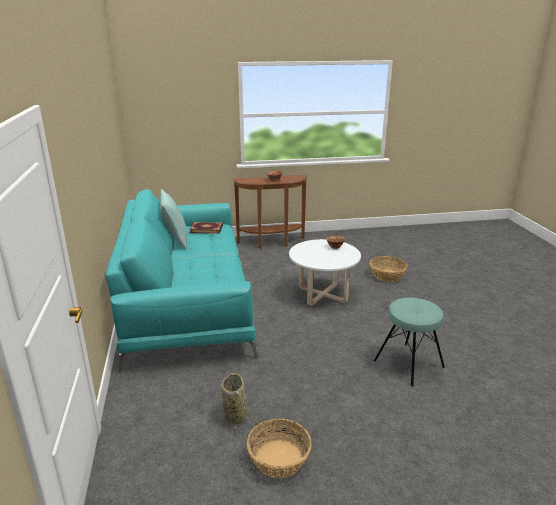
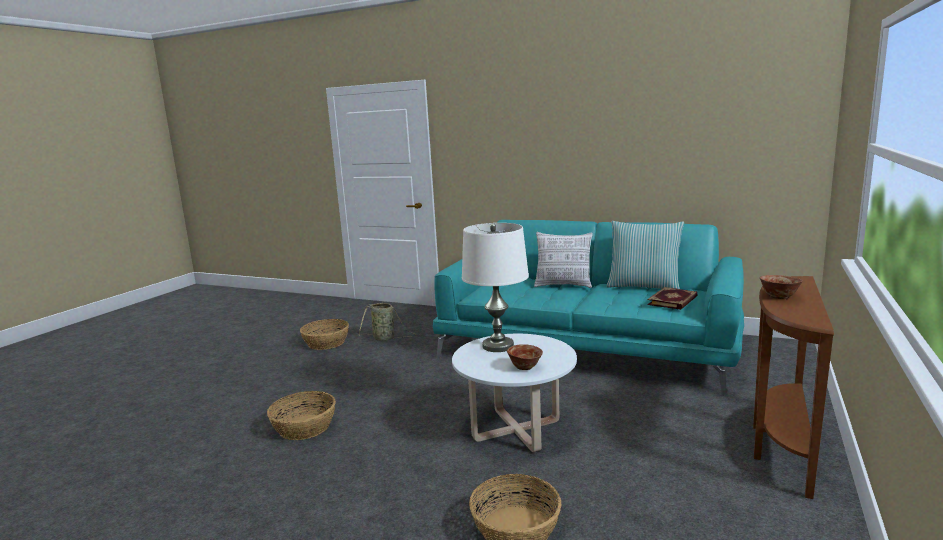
camera: 125 degrees right, 10 degrees down
turquoise stool [374,298,445,387] -> basket [267,391,336,440]
none -> white table lamp [462,223,529,352]
none -> pillow [534,232,593,288]

